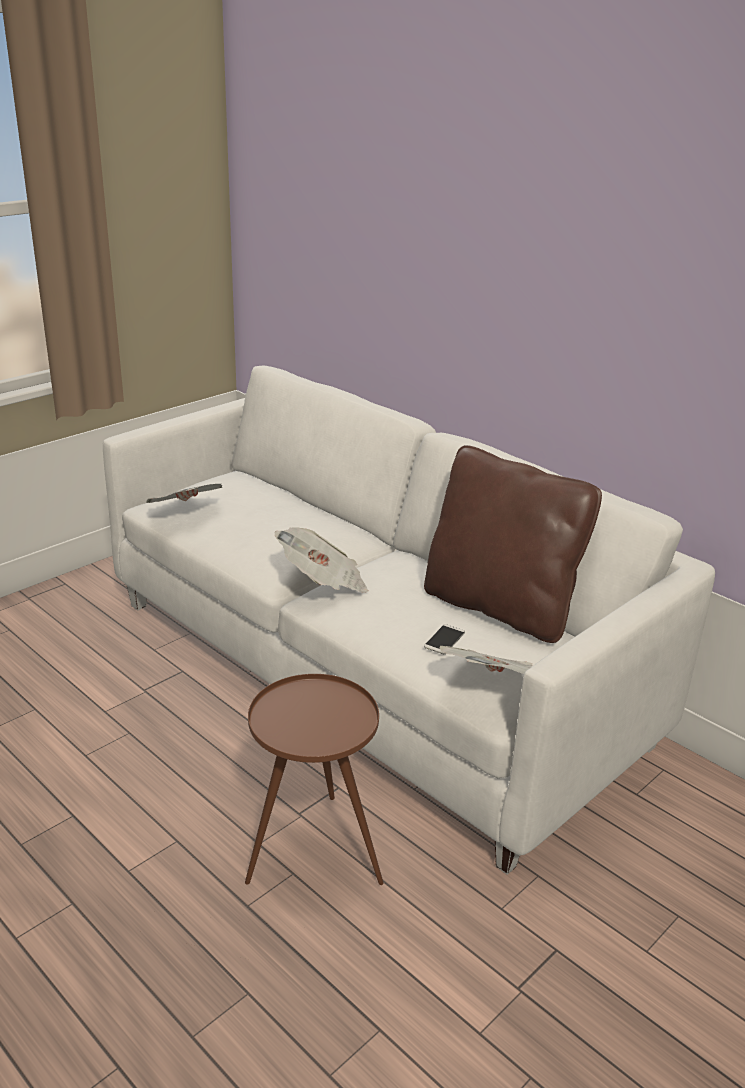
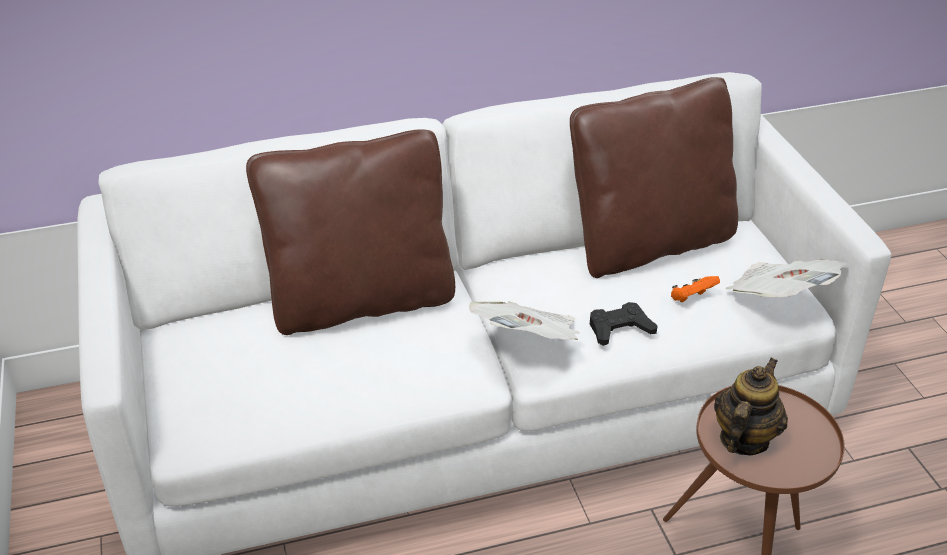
camera: 60 degrees left, 10 degrees up
newspaper [146,484,222,503] -> none
phone [424,624,465,654] -> orange game controller [671,276,720,302]
none -> brown pillow [246,129,455,335]
none -> black game controller [590,302,658,346]
none -> teapot [714,358,788,455]

